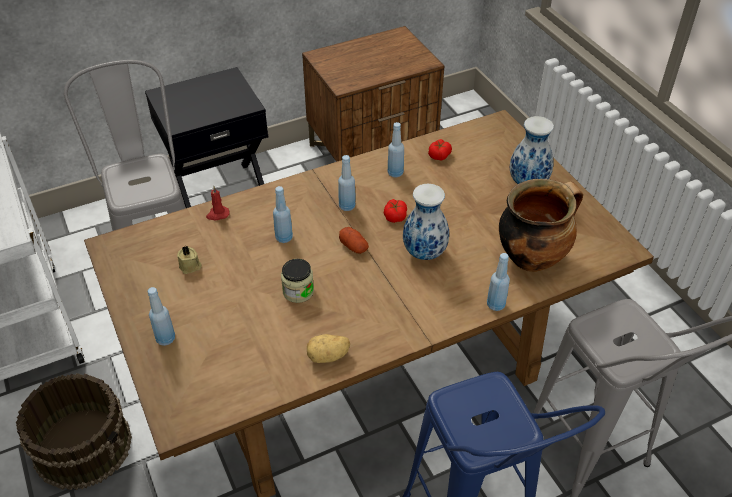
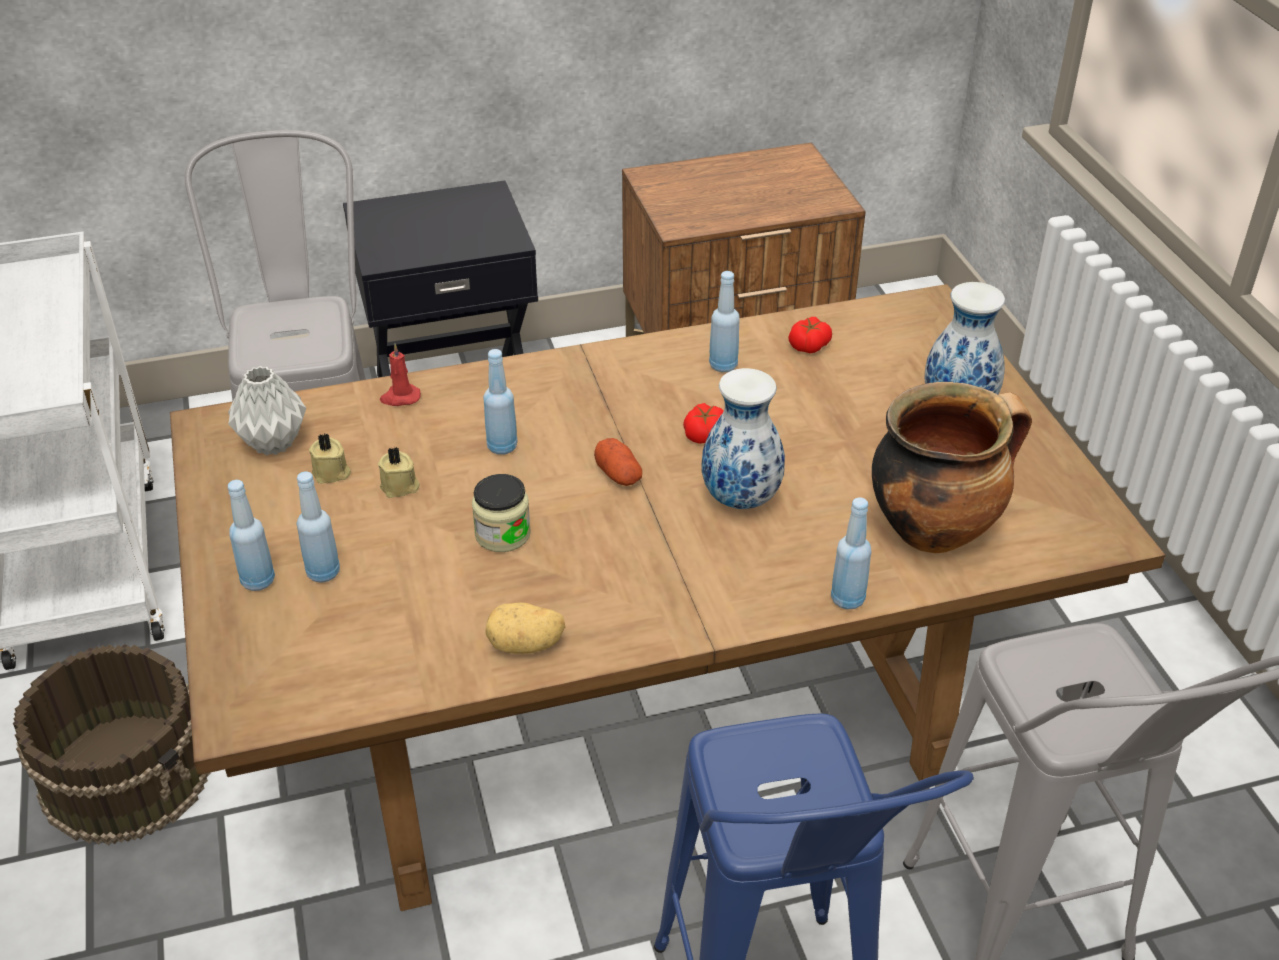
camera: 10 degrees right, 5 degrees down
blue bottle [338,155,356,211] -> blue bottle moved to [296,472,340,583]
none -> grey vase [228,366,306,456]
none -> beige candle [378,447,420,498]

